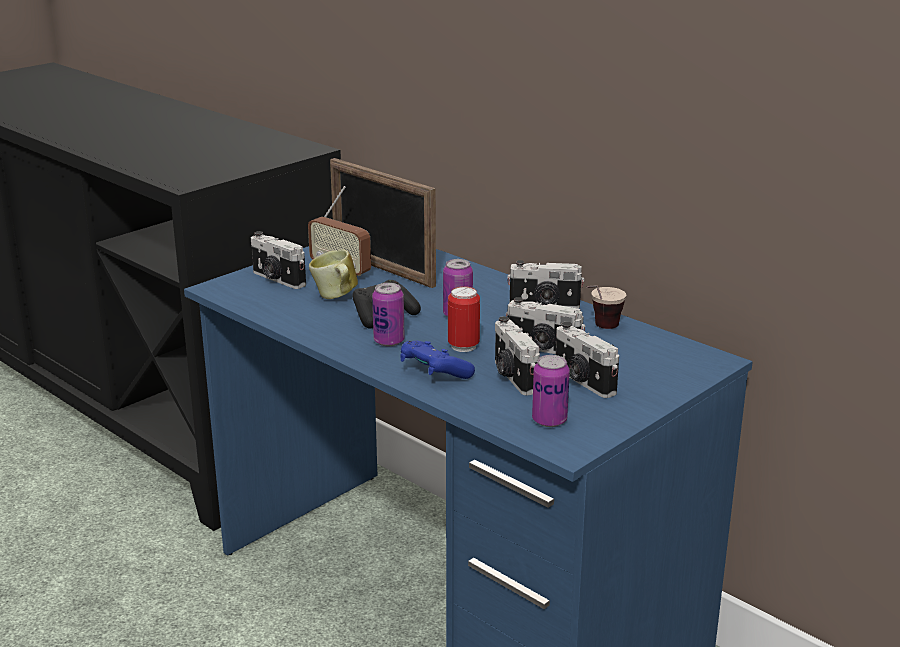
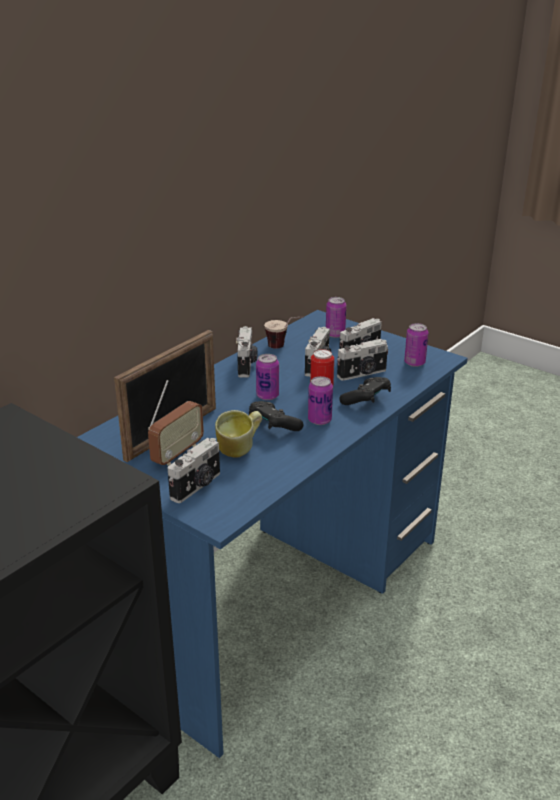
camera: 95 degrees left, 5 degrees up
blue game controller [400,341,475,379] -> black game controller [339,377,391,405]
none -> can [326,297,347,338]

